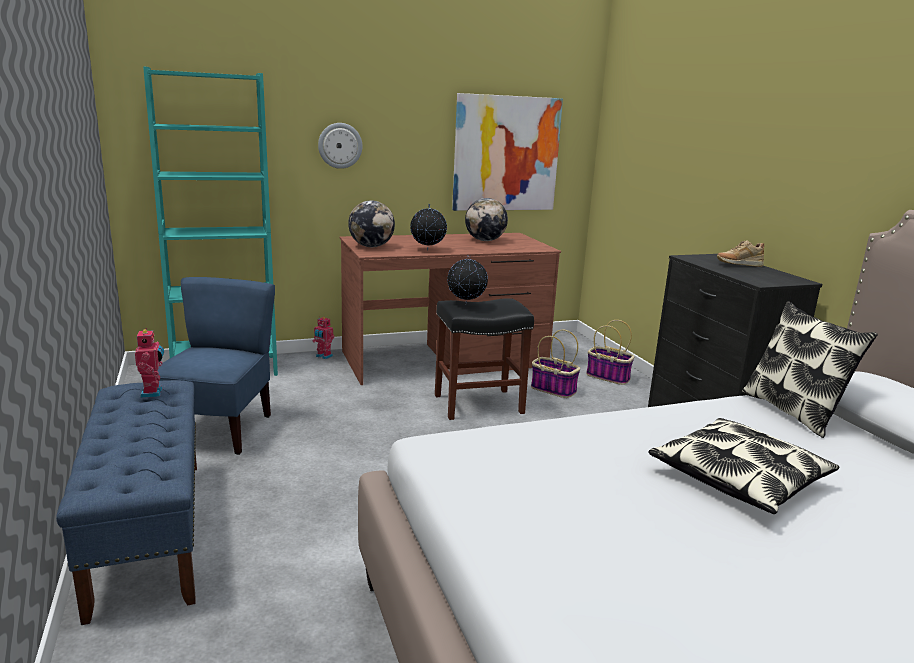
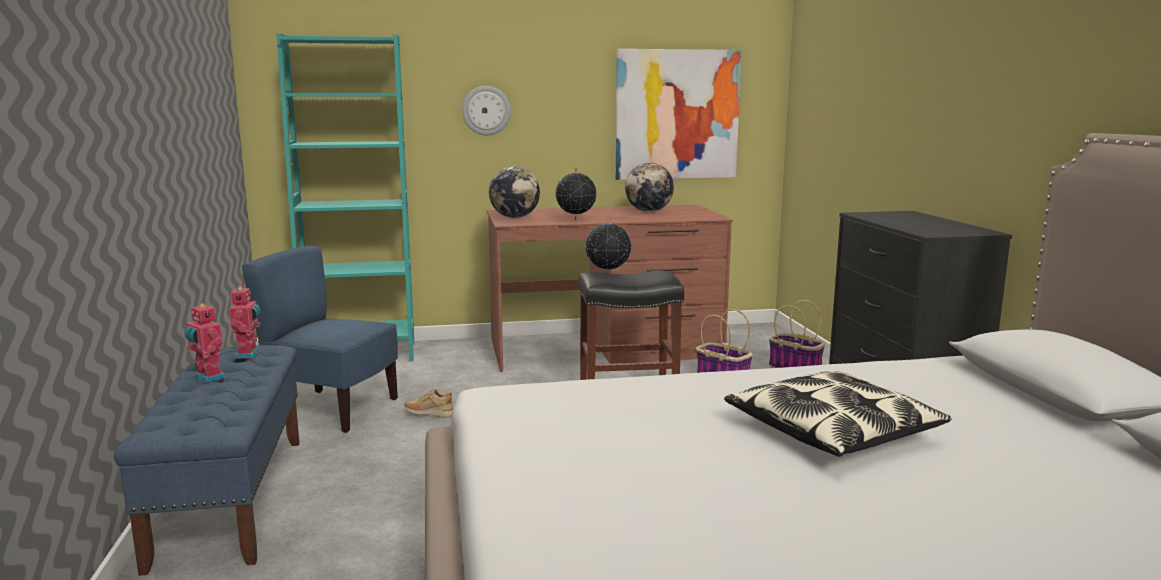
camera: 10 degrees right, 5 degrees down
blue chair [158,277,275,455] -> blue chair turned 90 degrees counterclockwise [242,246,398,433]
toy robot [313,317,335,359] -> toy robot moved to [184,303,226,383]
beige shoe [717,240,764,267] -> beige shoe moved to [404,389,453,418]
pillow [742,301,878,438] -> none

